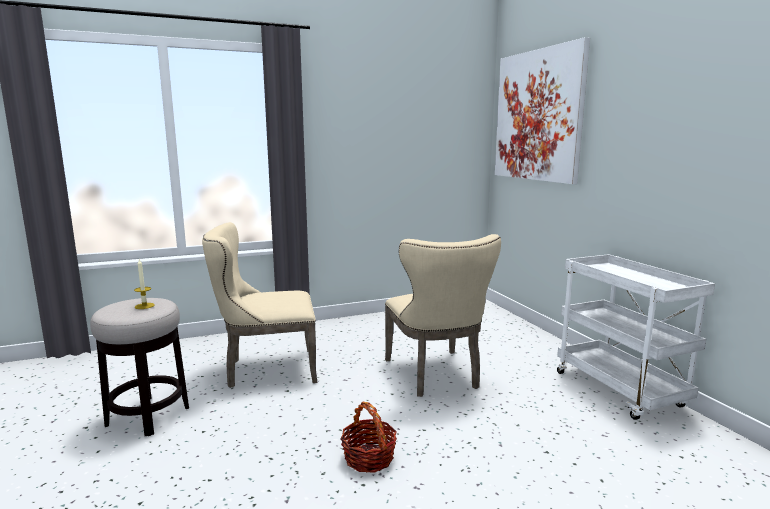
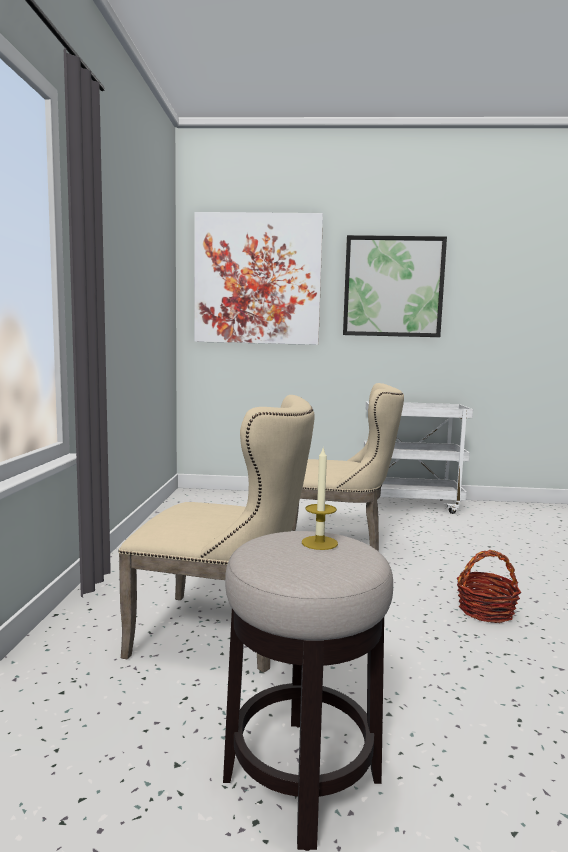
camera: 65 degrees left, 5 degrees down
beige chair [202,222,317,388] -> beige chair turned 90 degrees counterclockwise [118,395,315,673]
none -> picture [343,235,447,337]

